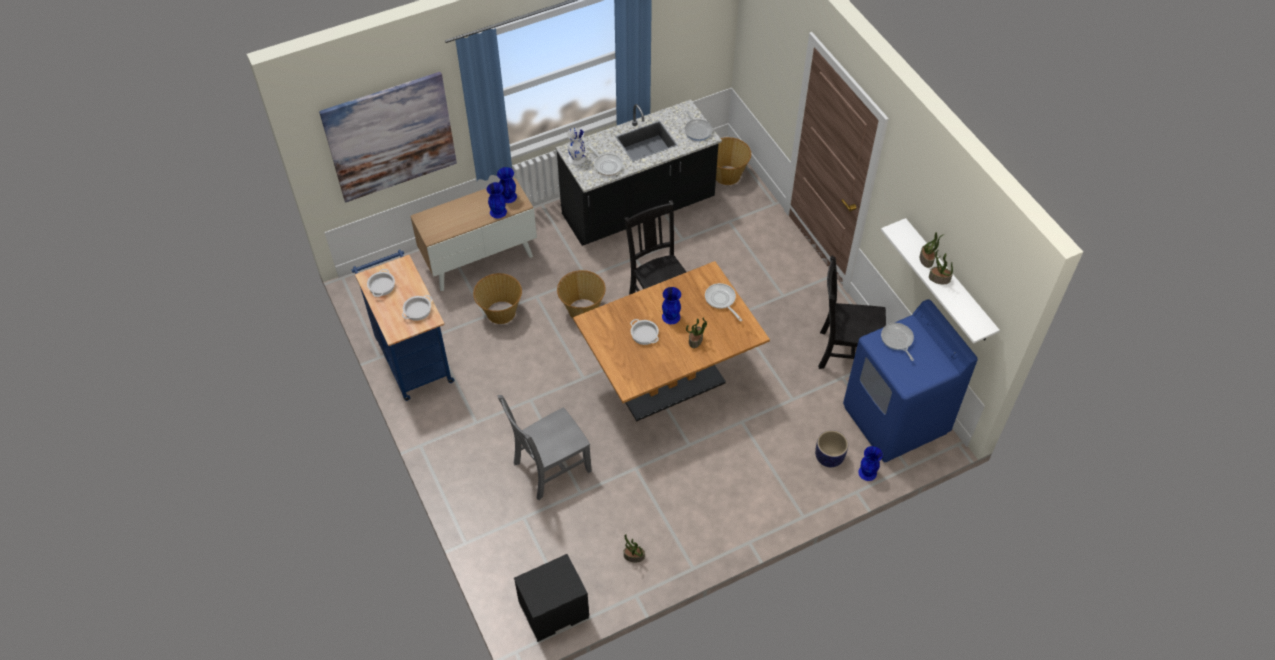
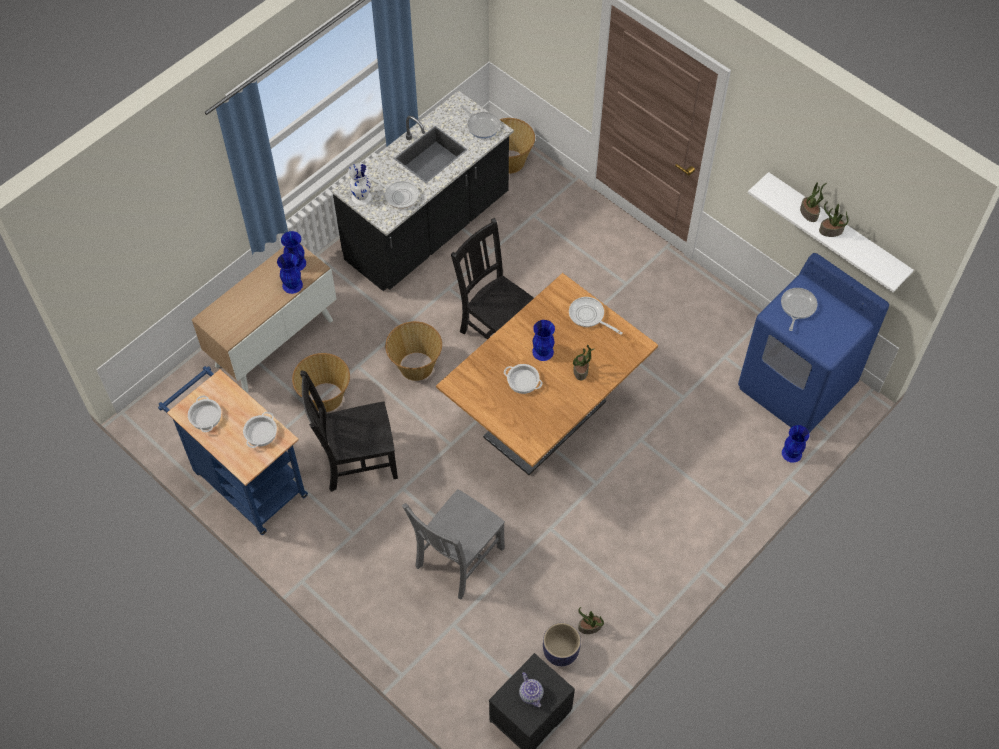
camera: 20 degrees left, 5 degrees up
picture [319,72,457,202] -> none
planter [815,430,848,467] -> planter moved to [543,623,581,666]
black chair [818,256,886,369] -> black chair moved to [300,370,398,492]
frying pan [881,323,914,361] -> frying pan turned 60 degrees clockwise [781,288,817,331]
none -> teapot [519,672,544,707]

